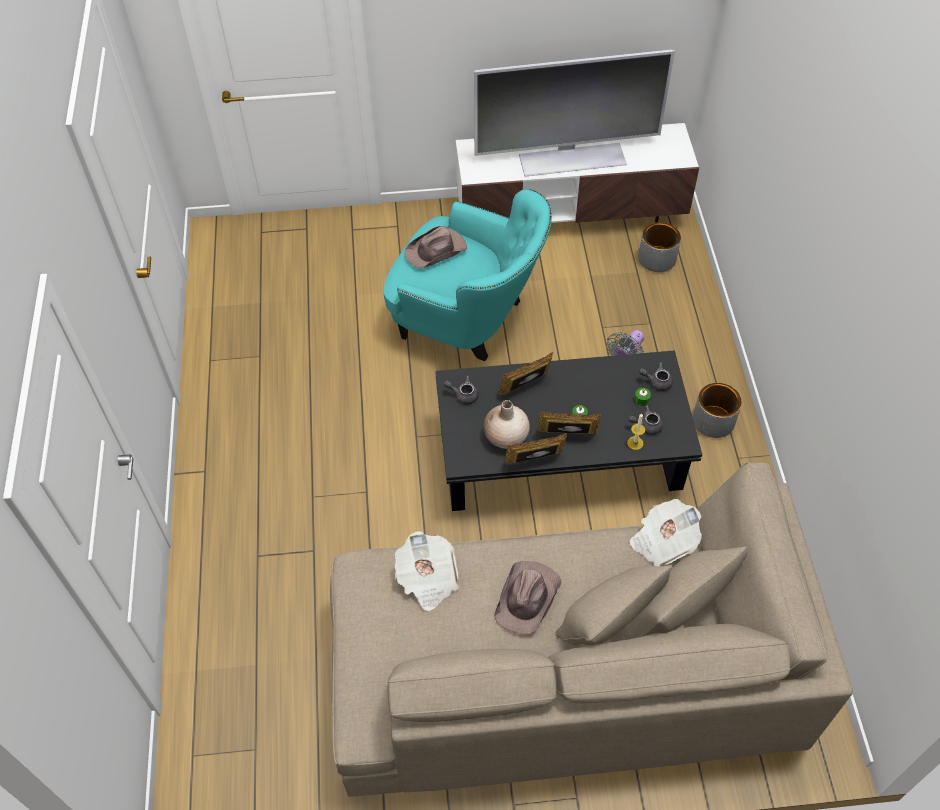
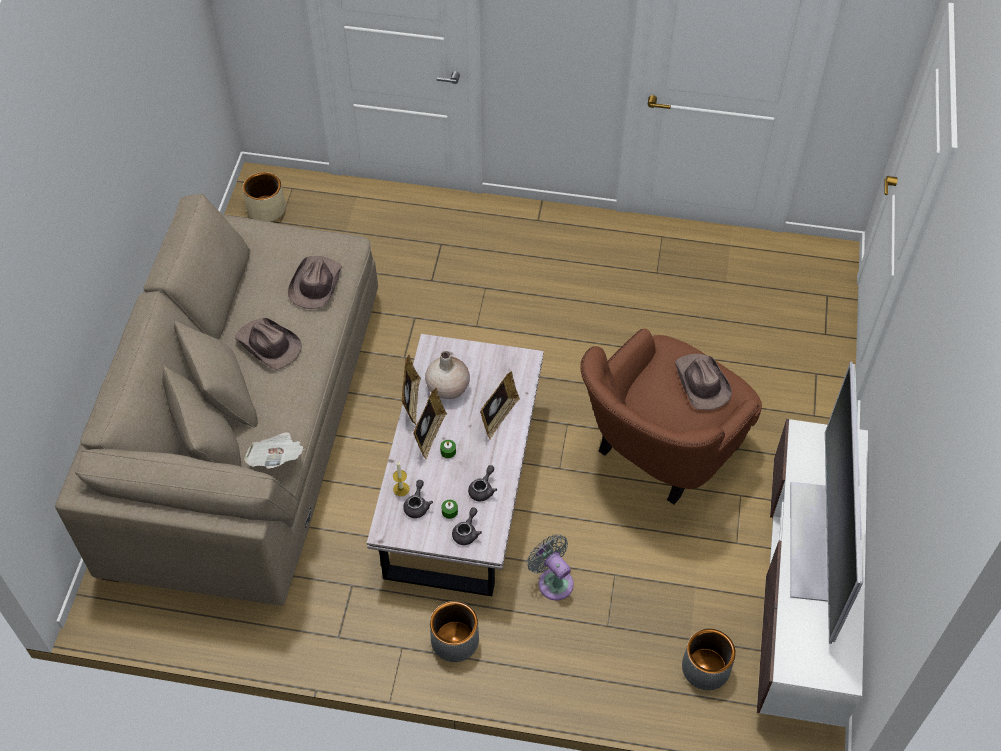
camera: 105 degrees right, 0 degrees up
turquoise armchair [384,189,552,361] -> brown armchair [580,329,762,505]
newspaper [395,531,459,611] -> brown hat [288,256,342,309]
black coffee table [435,350,702,511] -> white coffee table [367,334,544,596]
grey teapot [444,376,478,405] -> grey teapot moved to [468,465,497,501]
picture frame [498,352,553,395] -> picture frame turned 45 degrees clockwise [480,371,520,439]
none -> beige planter [243,172,286,222]

